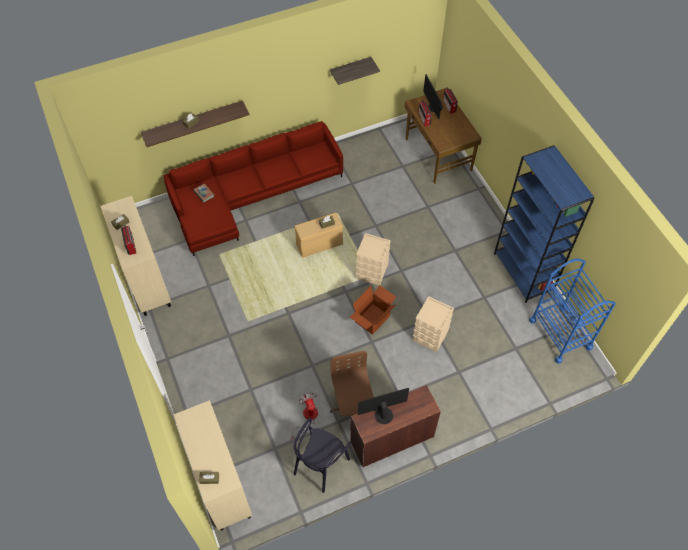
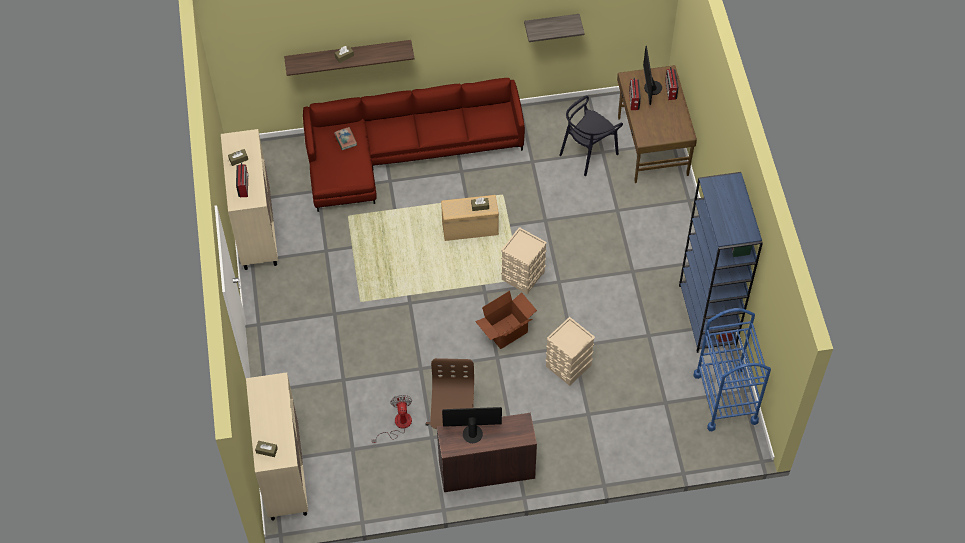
camera: 15 degrees right, 0 degrees up
black chair [294,418,352,493] -> black chair moved to [559,96,623,176]

